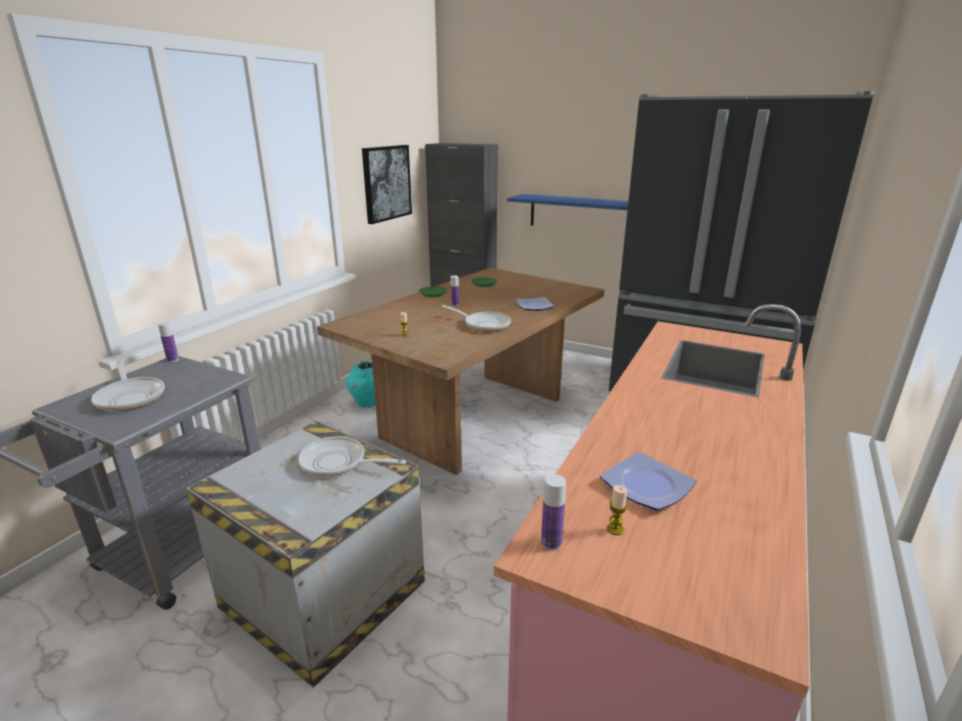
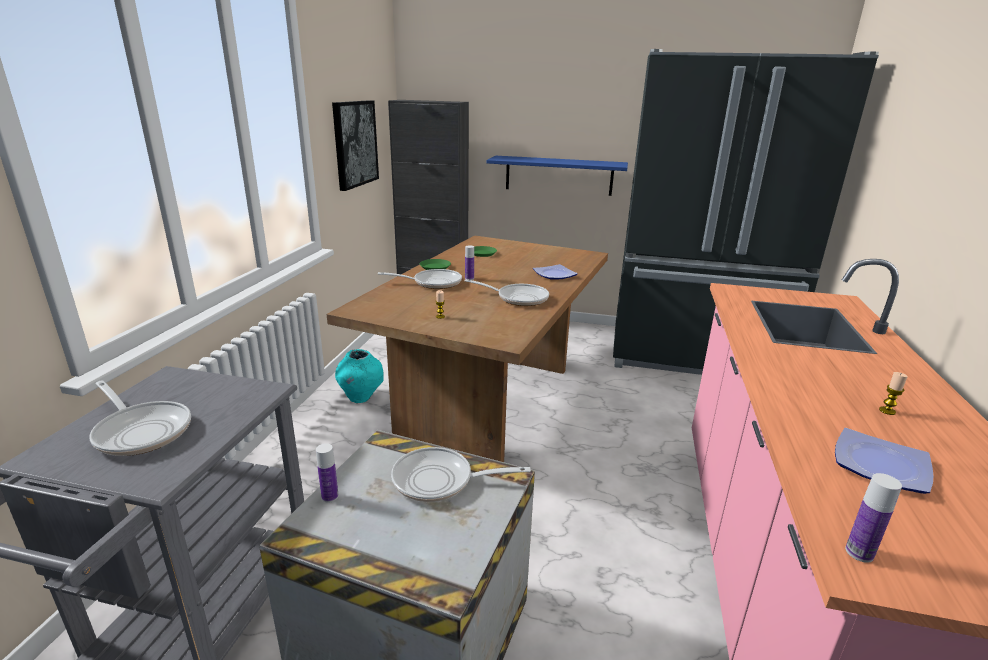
camera: 15 degrees left, 0 degrees up
bottle [158,322,179,362] -> bottle moved to [316,443,339,503]
candle [607,485,627,535] -> candle moved to [879,372,908,415]
none -> frying pan [378,269,462,289]

